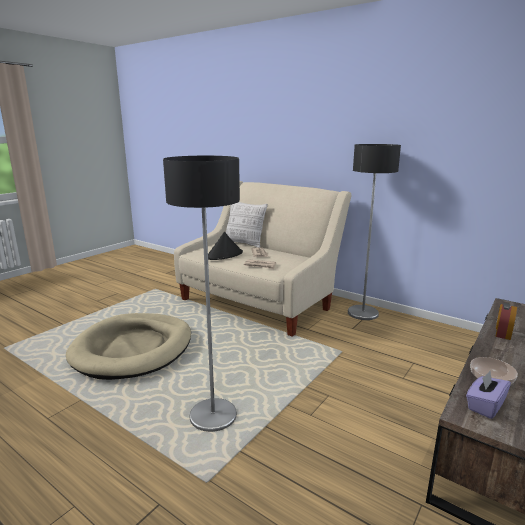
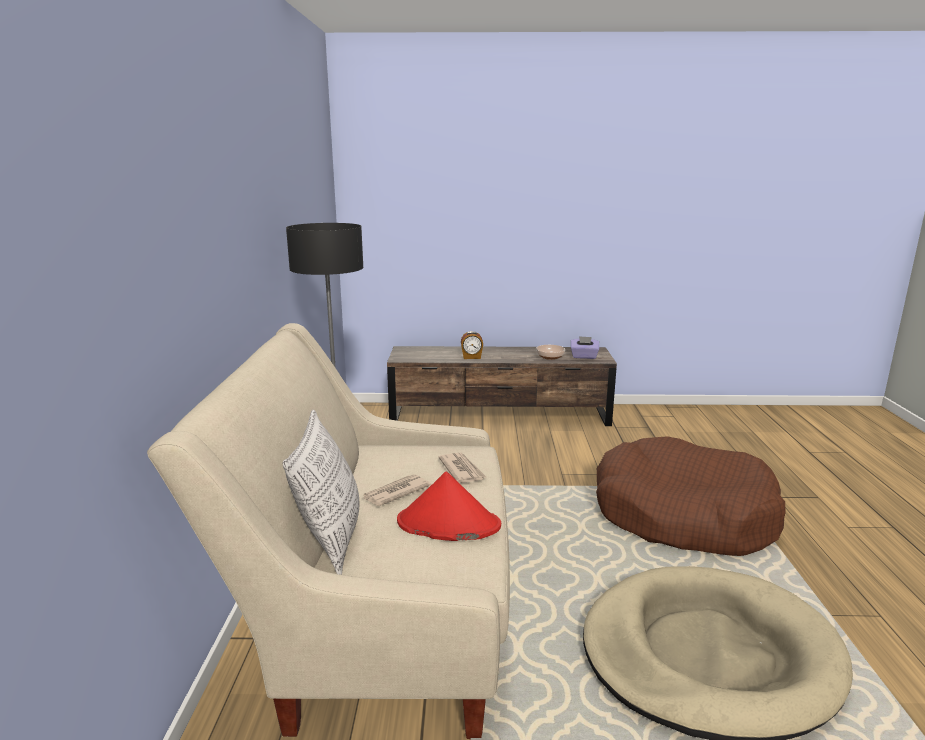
camera: 125 degrees left, 0 degrees up
floor lamp [163,156,240,432] -> brown dog bed [596,436,786,556]
black hat [208,232,243,260] -> red hat [397,471,501,541]

